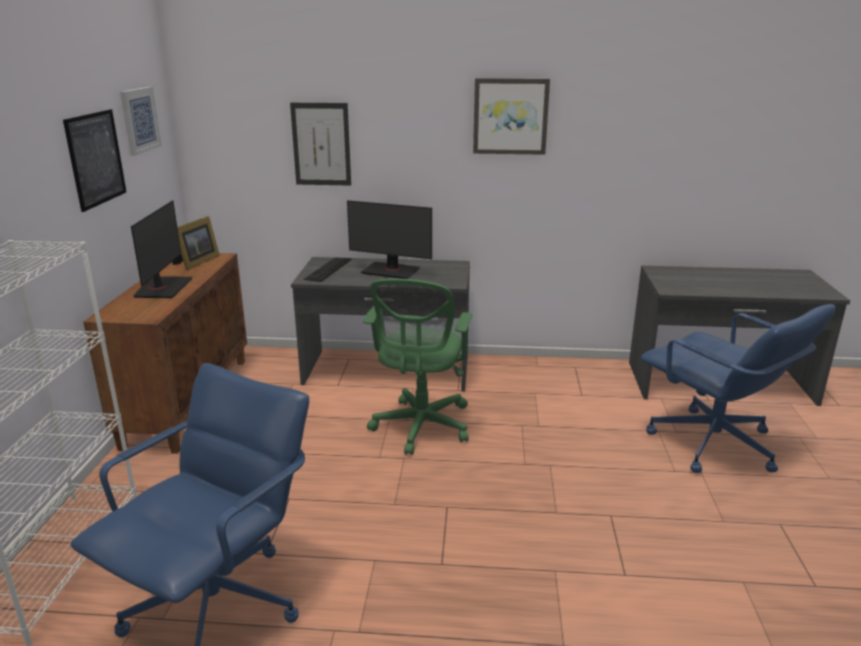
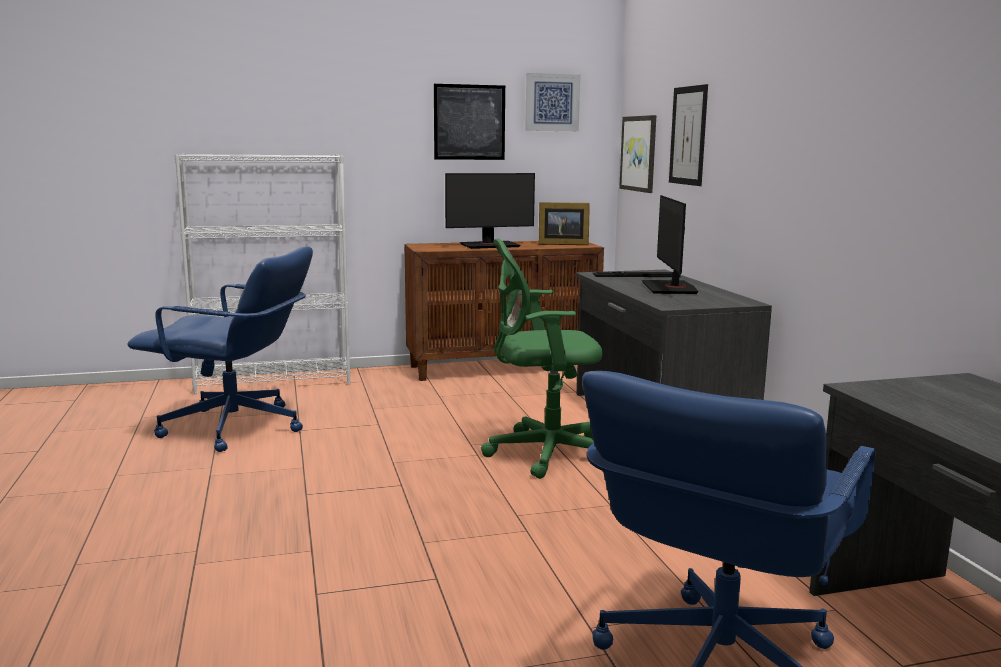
camera: 70 degrees right, 10 degrees down
picture [473,78,550,155] -> picture moved to [619,115,656,193]

